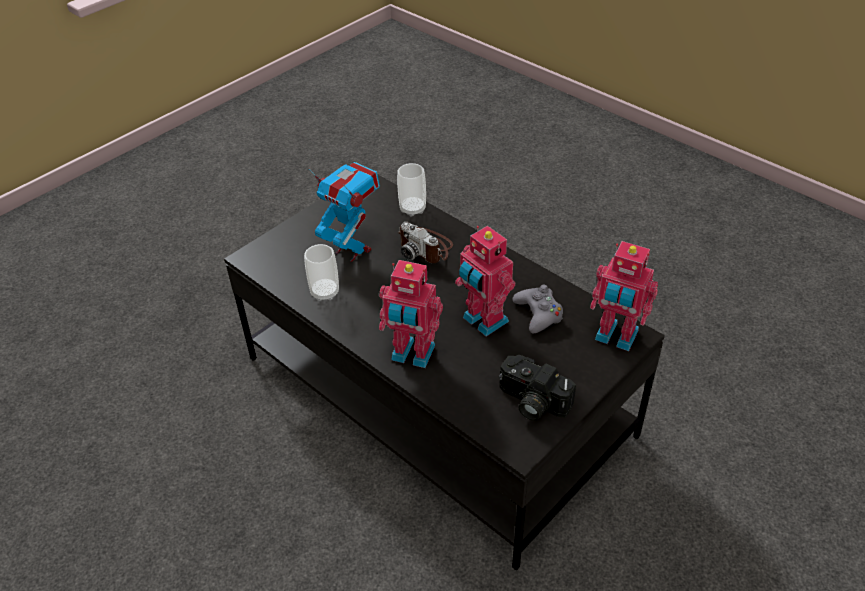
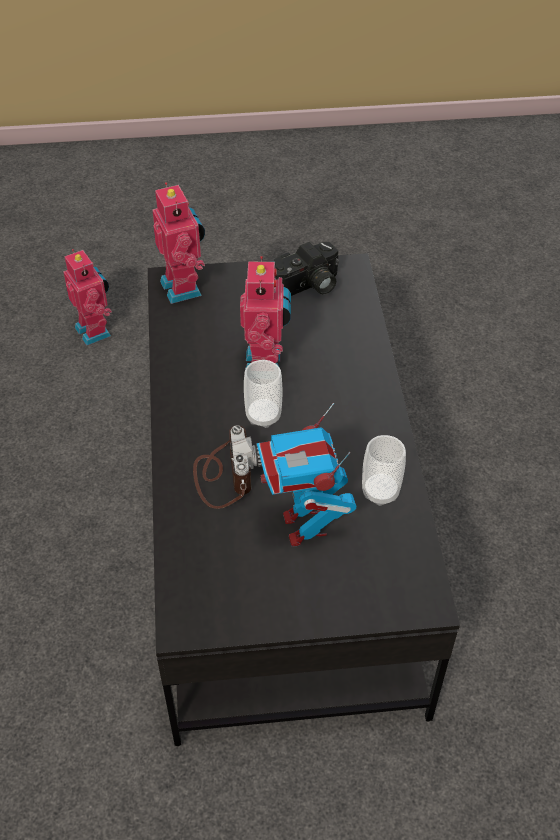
camera: 140 degrees left, 5 degrees up
toy robot [379,260,443,368] -> toy robot moved to [63,249,112,346]
cup [397,163,426,216] -> cup moved to [244,360,282,428]
camera [499,355,576,421] -> camera turned 75 degrees clockwise [274,242,339,296]
grey game controller [512,284,563,334] -> none

